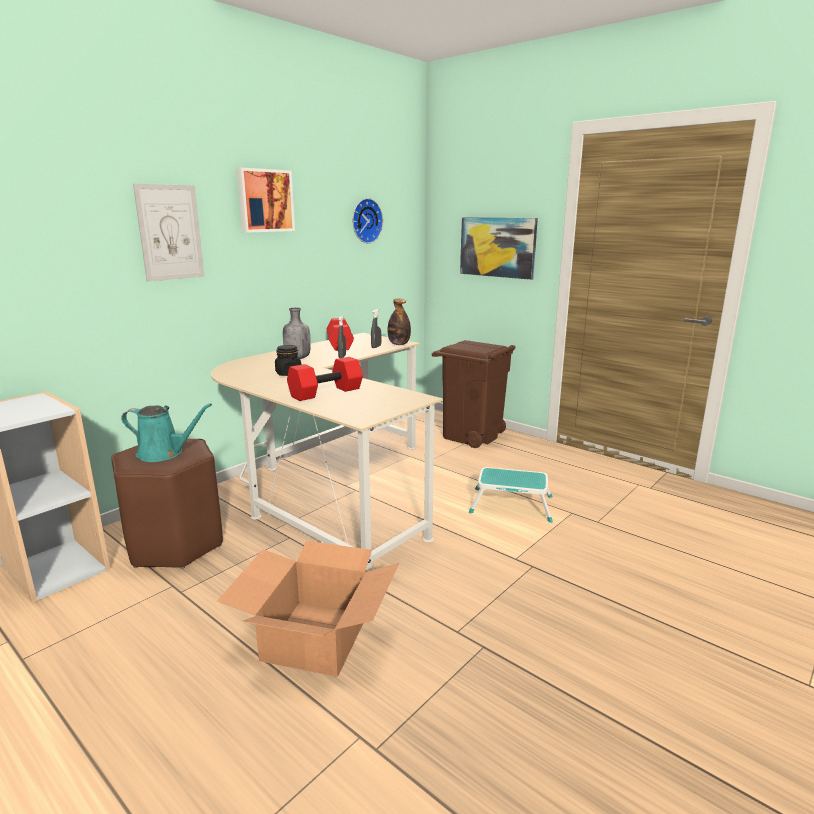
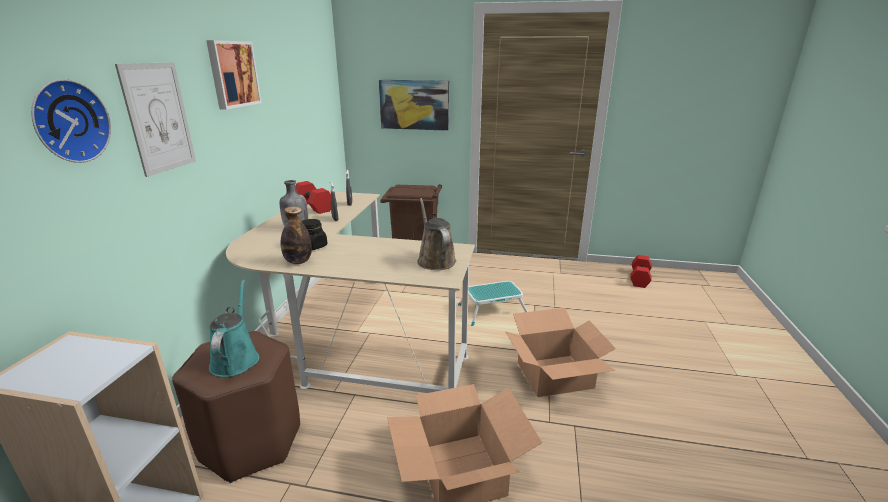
camera: 30 degrees left, 5 degrees up
turquoise watering can [121,403,212,462] -> turquoise watering can turned 75 degrees counterclockwise [209,280,259,377]
red dumbbell [287,357,363,401] -> red dumbbell moved to [630,255,652,288]
wall clock [352,198,383,243] -> wall clock moved to [31,79,111,163]
bottle [388,299,411,345] -> bottle moved to [281,206,312,264]
none -> brown watering can [417,198,456,270]
none -> cardboard box [505,308,616,397]

